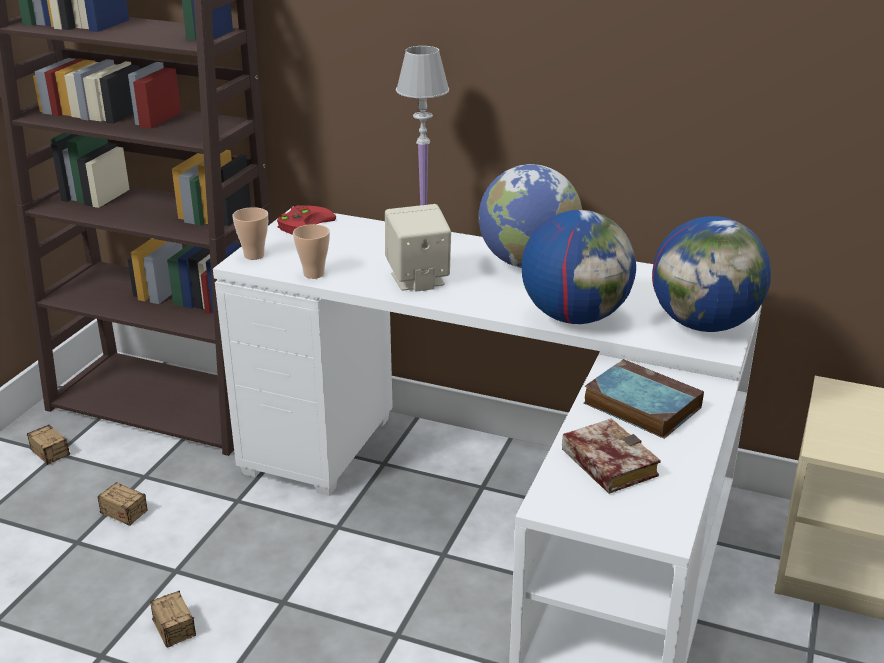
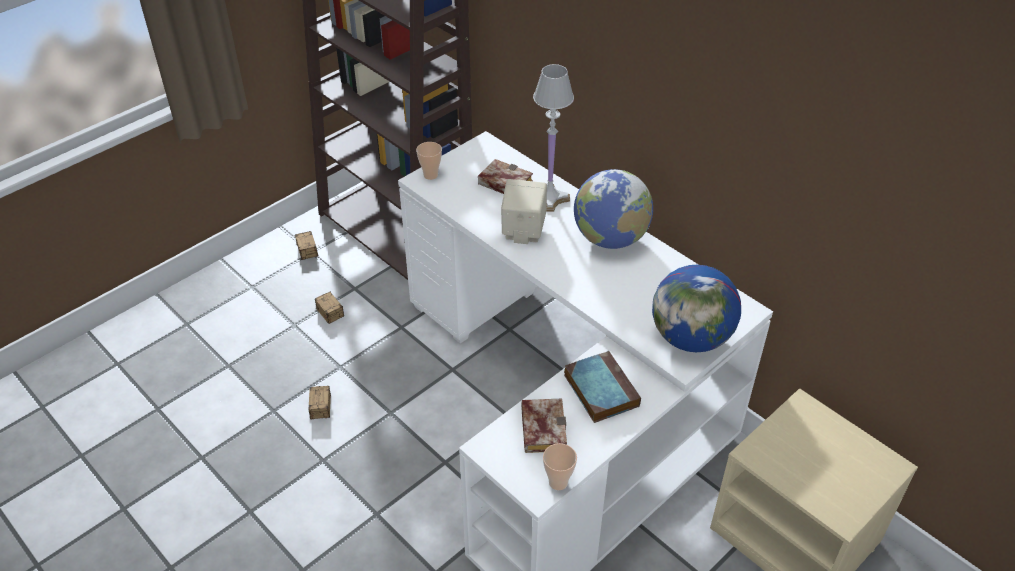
camera: 25 degrees right, 15 degrees up
red game controller [277,205,336,235] -> none
cup [293,224,330,279] -> cup moved to [543,443,577,490]
globe [522,210,636,324] -> none
none -> book [478,159,533,194]

